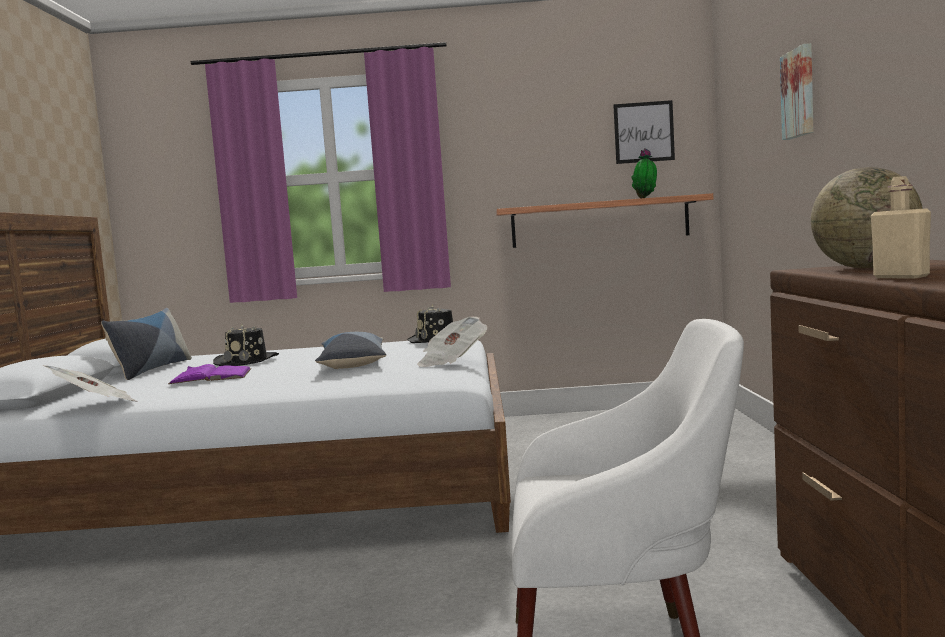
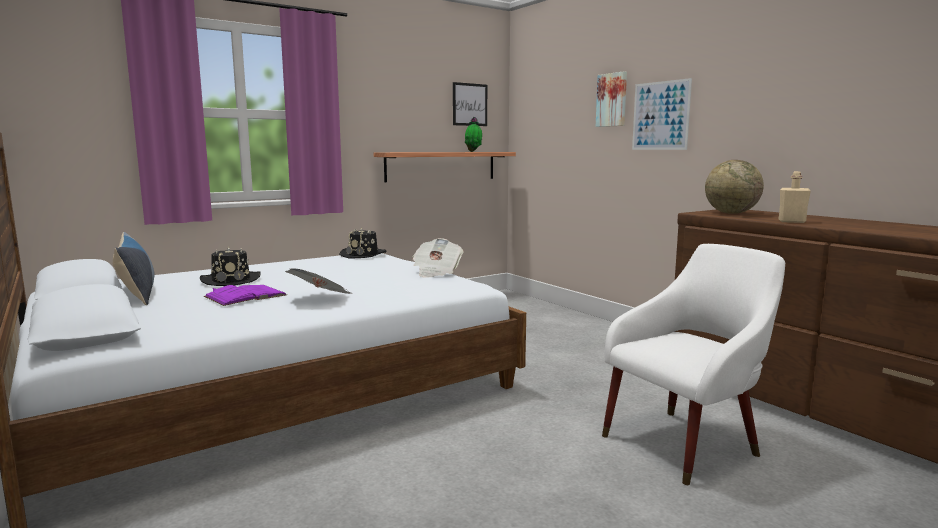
camera: 35 degrees left, 5 degrees up
newspaper [42,365,136,401] -> newspaper moved to [285,269,351,294]
pillow [315,332,386,369] -> none
none -> picture [632,78,692,150]

